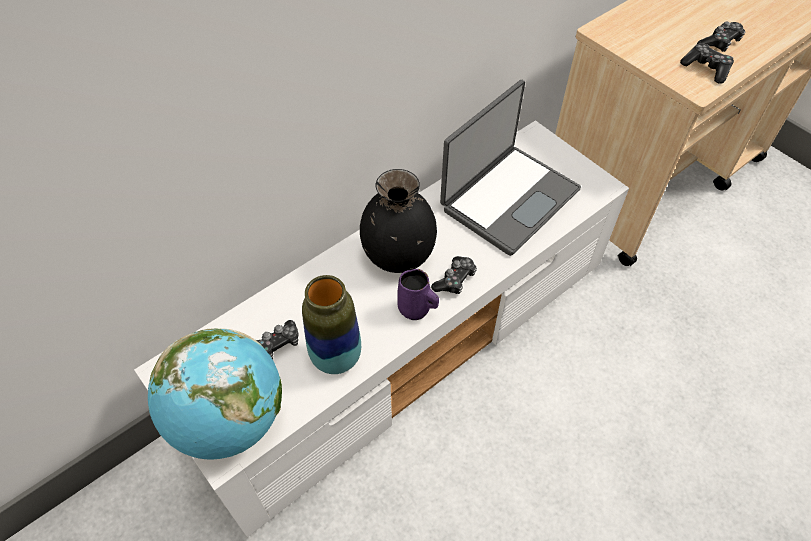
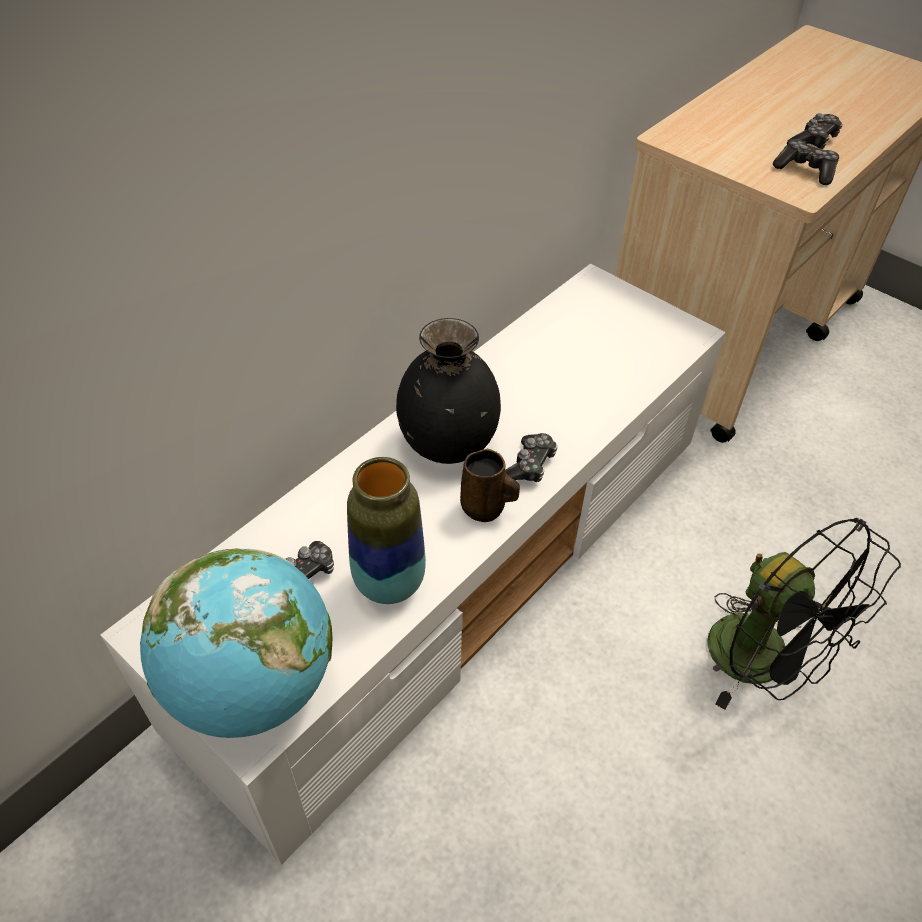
camera: 10 degrees left, 5 degrees down
purple mug [397,269,439,320] -> brown mug [460,449,520,522]
laptop [440,80,581,256] -> none
none -> black fan [707,518,901,710]

